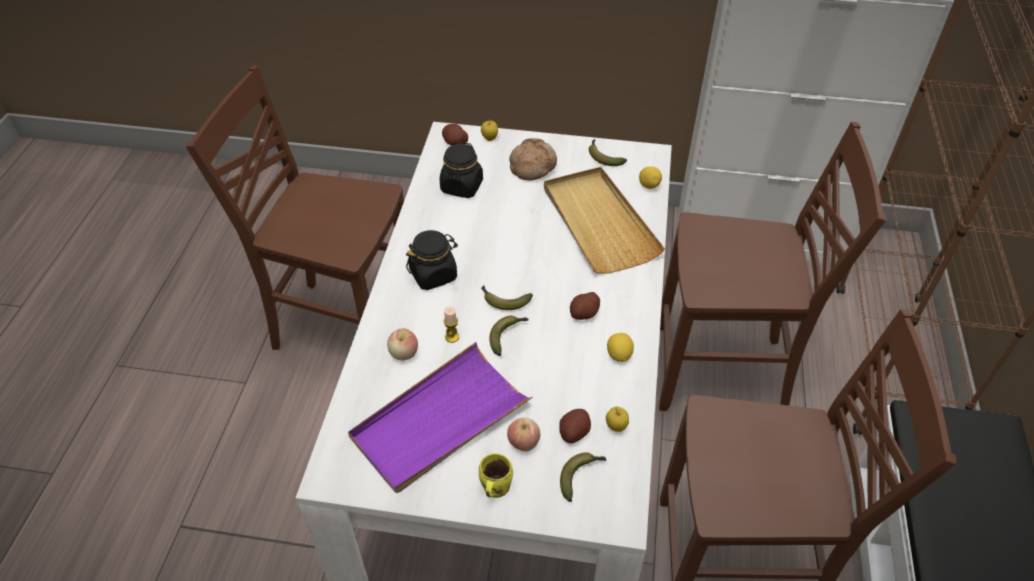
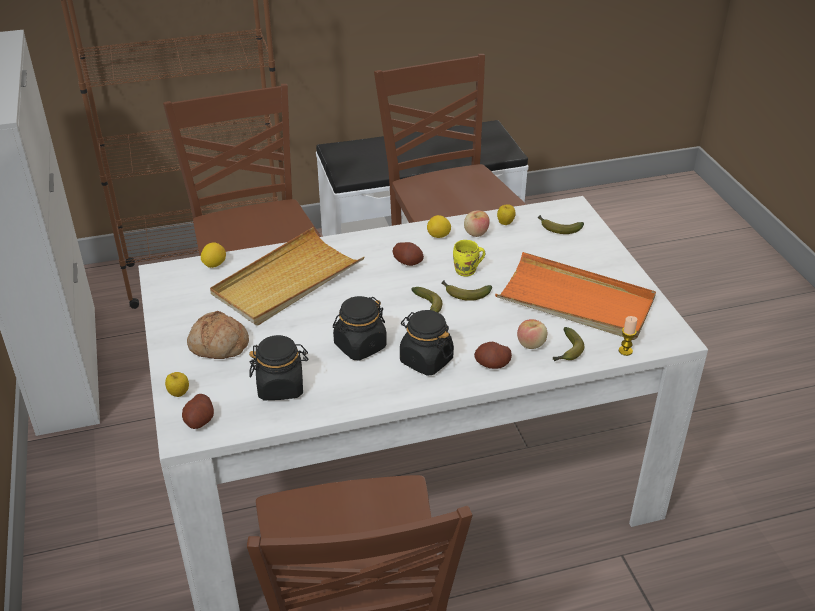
camera: 115 degrees left, 10 degrees down
purple tray [348,342,532,493] -> orange tray [495,252,656,340]
candle [444,307,459,343] -> candle moved to [619,316,637,356]
yellow mug [479,453,513,498] -> yellow mug moved to [453,240,485,277]
apple [507,417,540,451] -> apple moved to [464,211,490,237]
potato [559,409,591,443] -> potato moved to [474,342,512,369]
banana [589,139,627,166] -> banana moved to [553,327,584,361]
none -> black jar [333,296,387,360]

